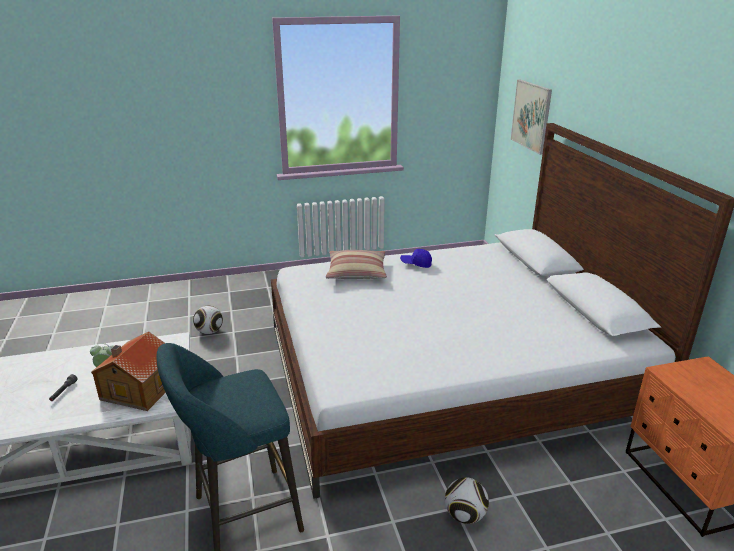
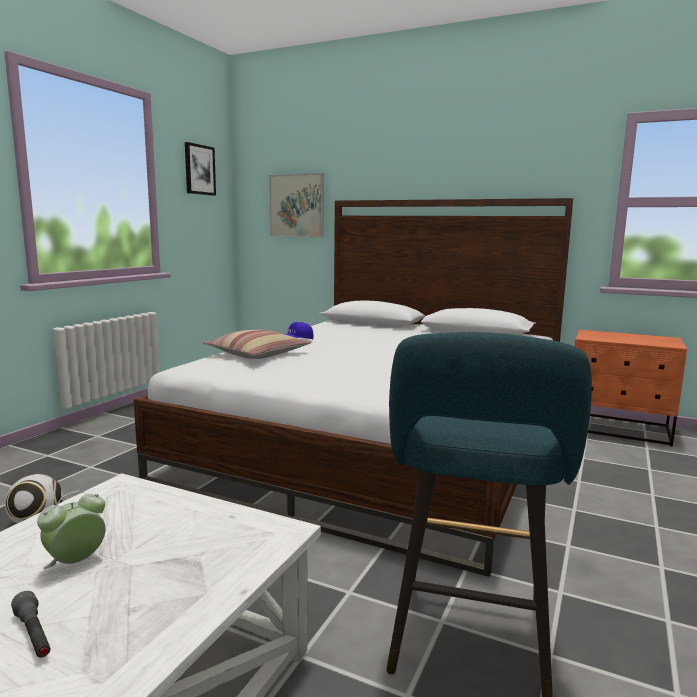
camera: 50 degrees left, 15 degrees down
toy house [91,332,166,411] -> none
football [445,478,489,524] -> none
none -> picture [185,142,216,196]

